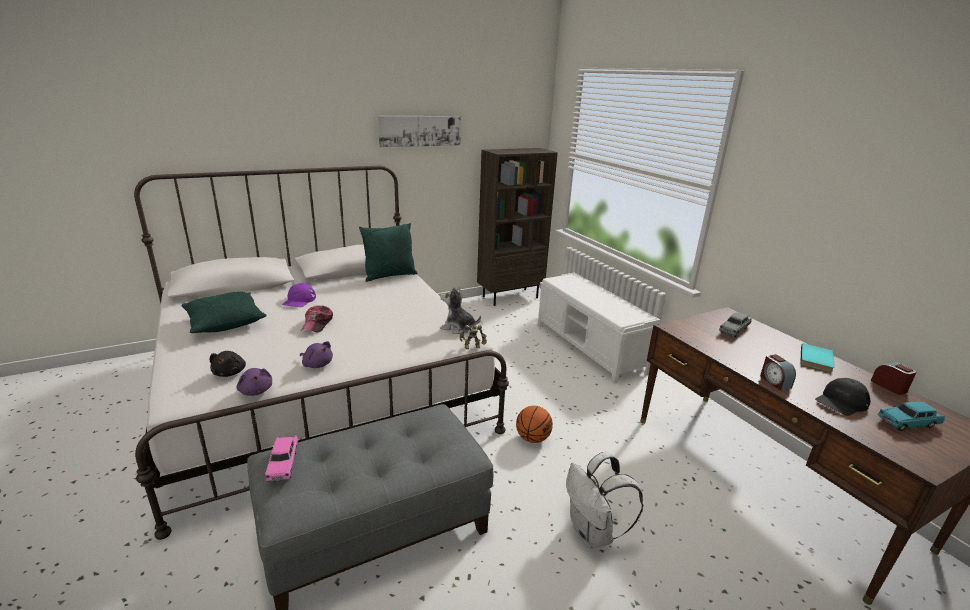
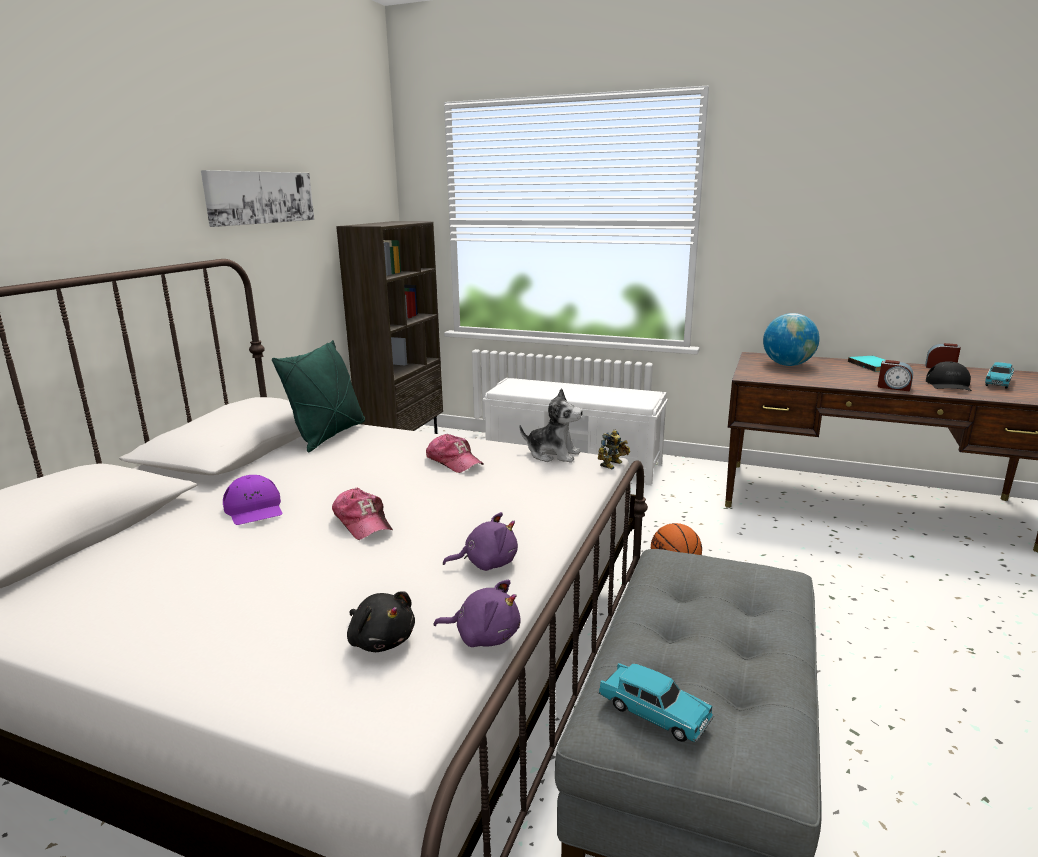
camera: 40 degrees left, 5 degrees down
green pillow [182,292,267,333] -> none
pink toy car [265,435,298,482] -> turquoise toy car [598,663,714,742]
plush toy [440,287,481,334] -> plush toy turned 135 degrees counterclockwise [520,388,583,463]
white backpack [566,452,643,548] -> none
grey toy car [719,312,752,337] -> globe [763,313,820,366]
none -> cap [426,434,484,473]

